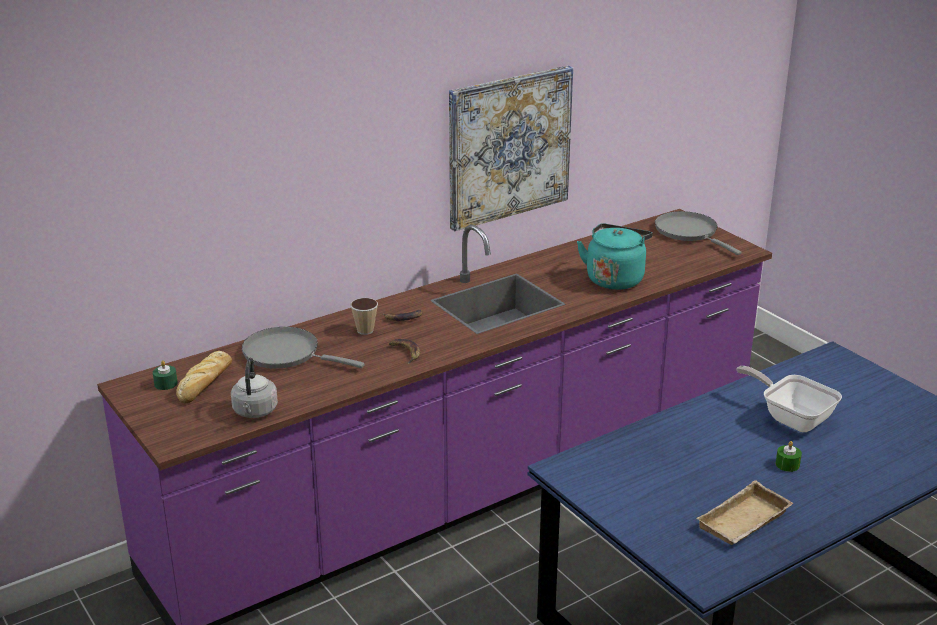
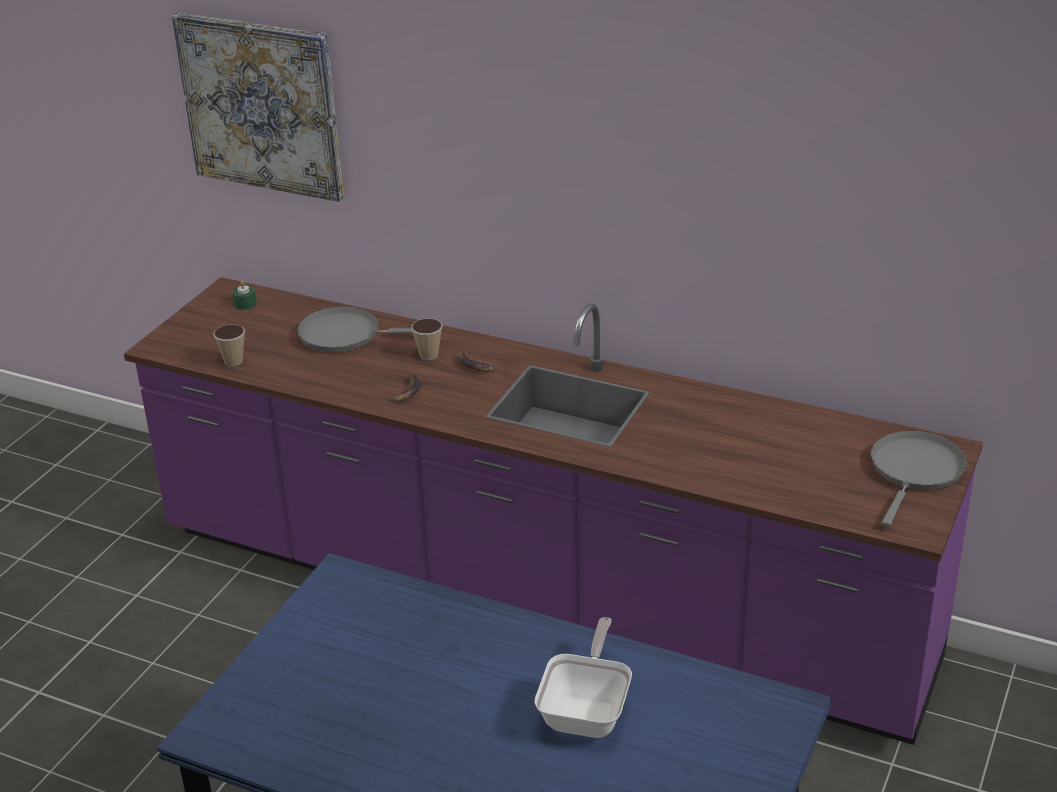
camera: 60 degrees right, 5 degrees up
bread [176,351,232,403] -> none
grey kettle [231,357,278,418] -> cup [213,324,245,366]
grey frying pan [242,327,365,369] -> grey frying pan turned 75 degrees counterclockwise [297,306,413,352]
picture [449,66,573,231] -> picture moved to [172,12,344,202]
turquoise kettle [577,223,653,290] -> none
beige tray [696,480,793,545] -> none
green candle [776,441,802,472] -> none

